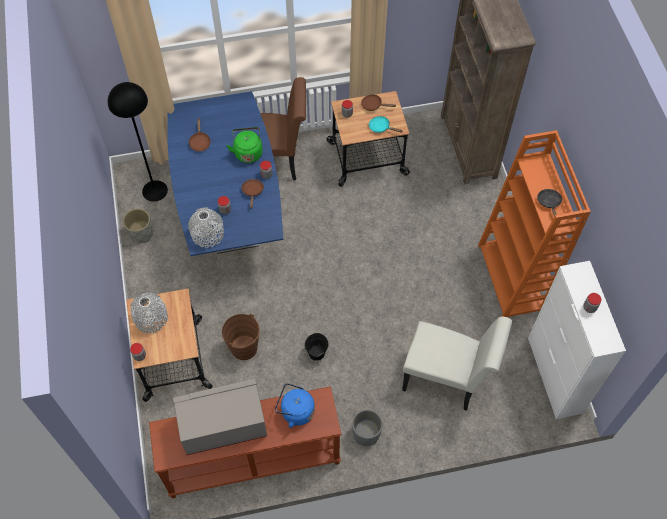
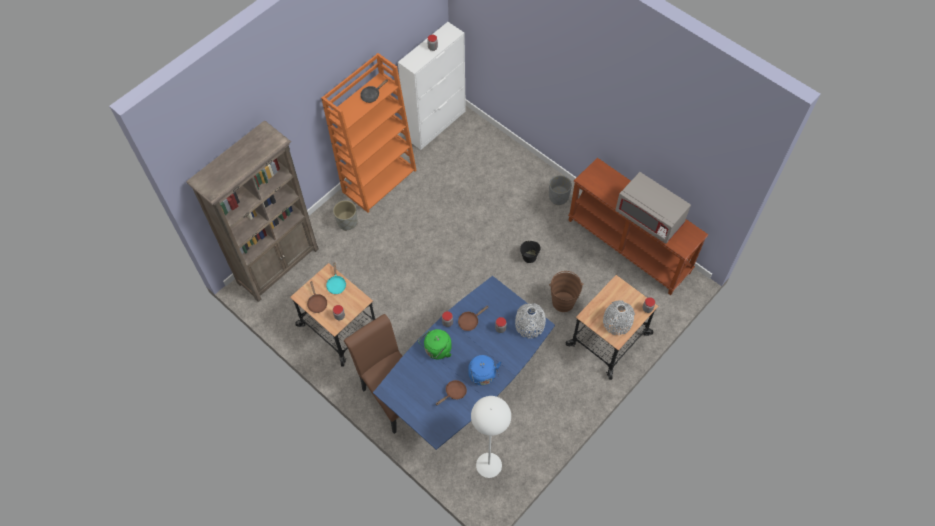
camera: 125 degrees left, 0 degrees up
black floor lamp [108,82,168,202] -> white floor lamp [471,396,511,478]
grey planter [123,209,153,243] -> grey planter moved to [333,200,357,231]
blue kettle [275,383,315,428] -> blue kettle moved to [468,355,502,386]
white chair [402,316,512,411] -> none

